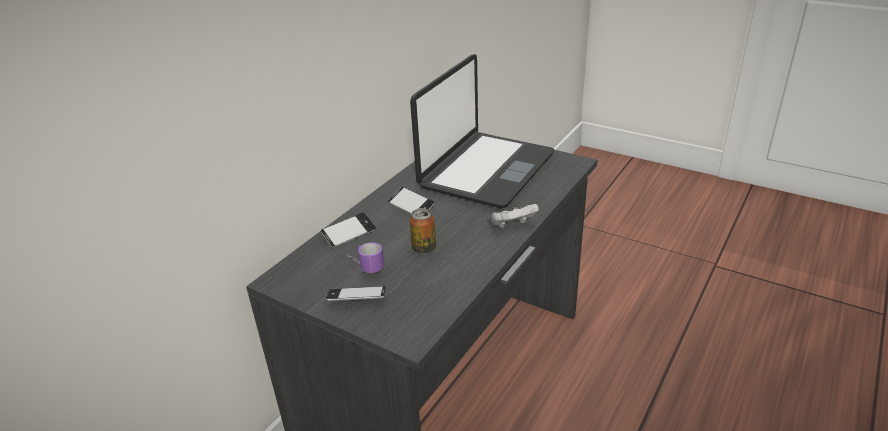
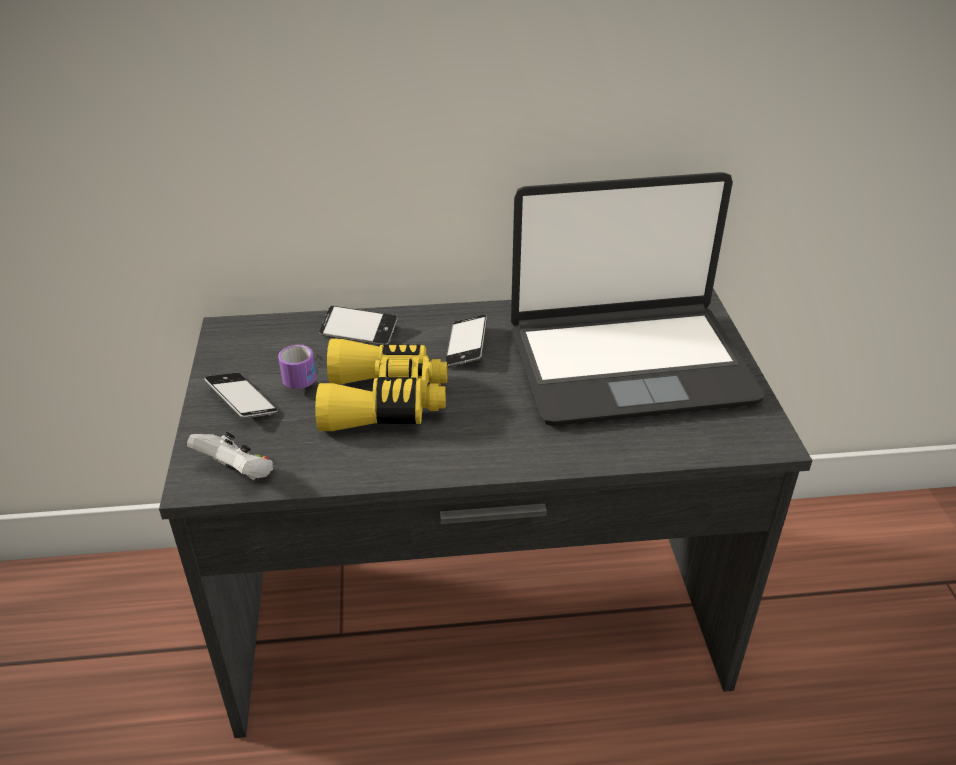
camera: 50 degrees right, 5 degrees up
can [410,208,436,254] -> yellow binoculars [315,339,447,431]
white game controller [491,204,539,228] -> white game controller moved to [187,432,273,480]

